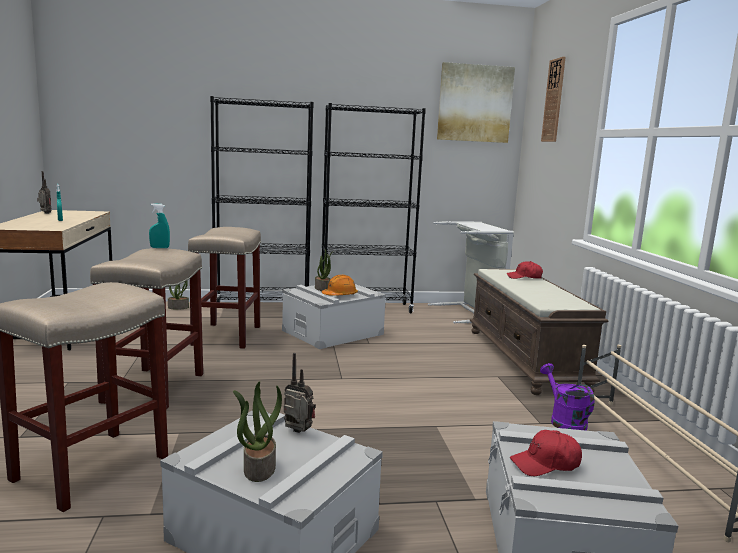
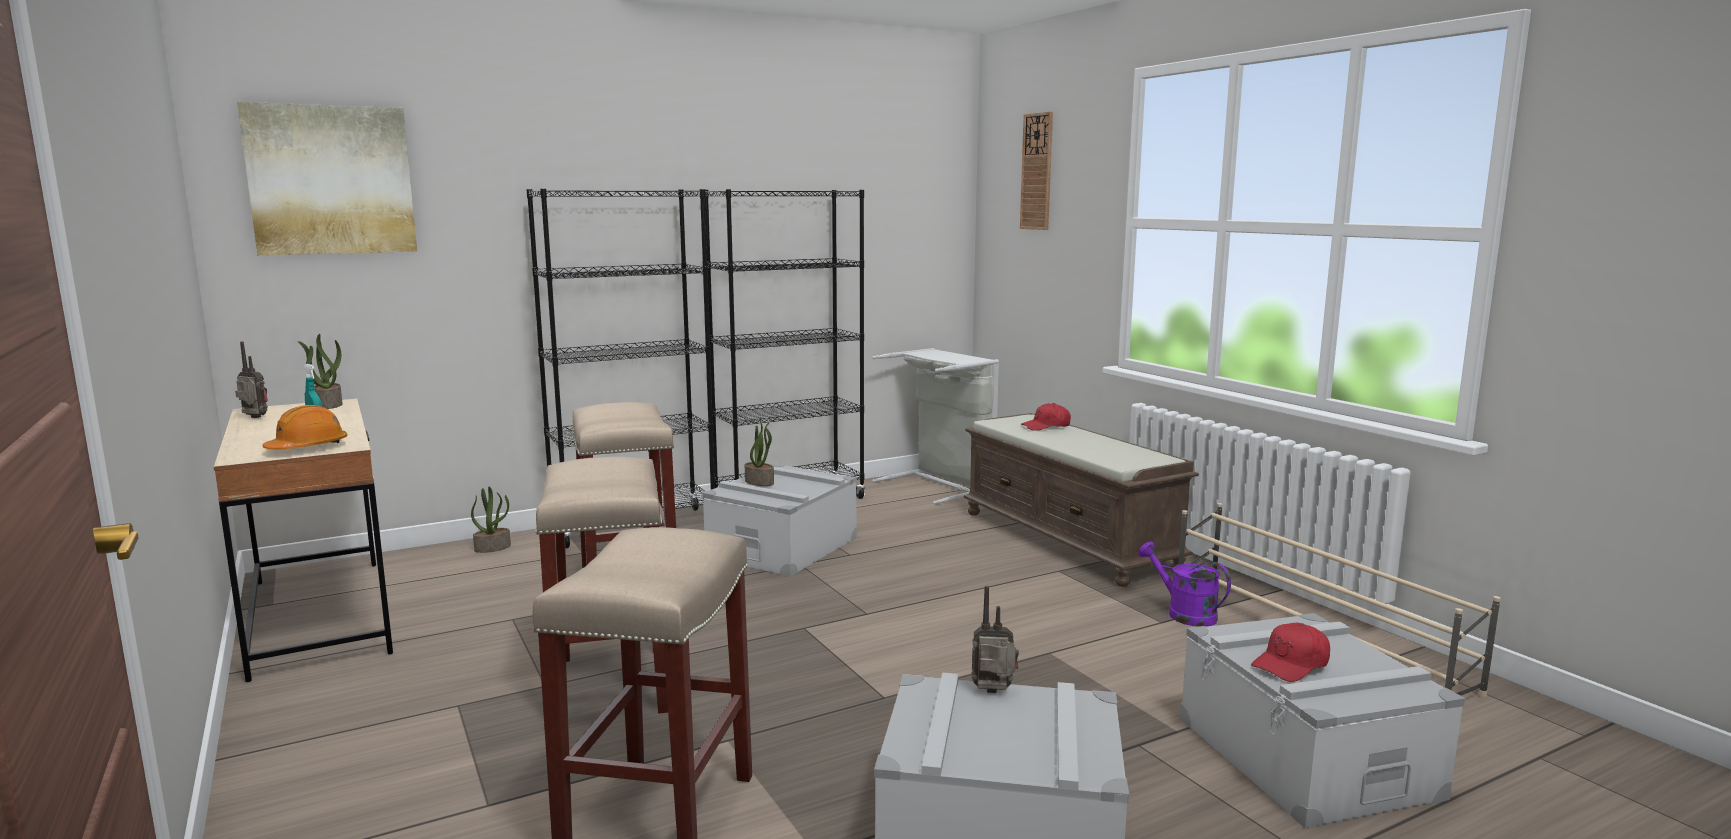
camera: 20 degrees left, 0 degrees up
turquoise spray bottle [149,203,170,248] -> none
potted plant [233,381,282,482] -> potted plant moved to [298,334,343,409]
orange hard hat [322,275,358,296] -> orange hard hat moved to [263,405,347,450]
picture [437,62,515,143] -> picture moved to [237,102,417,255]

